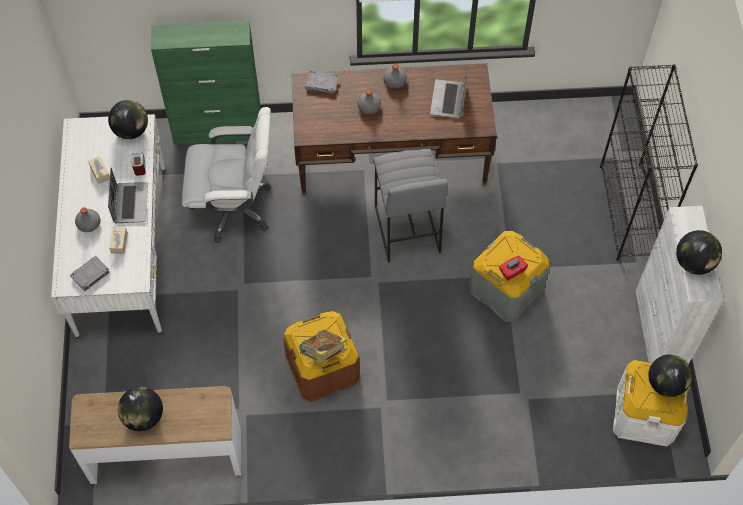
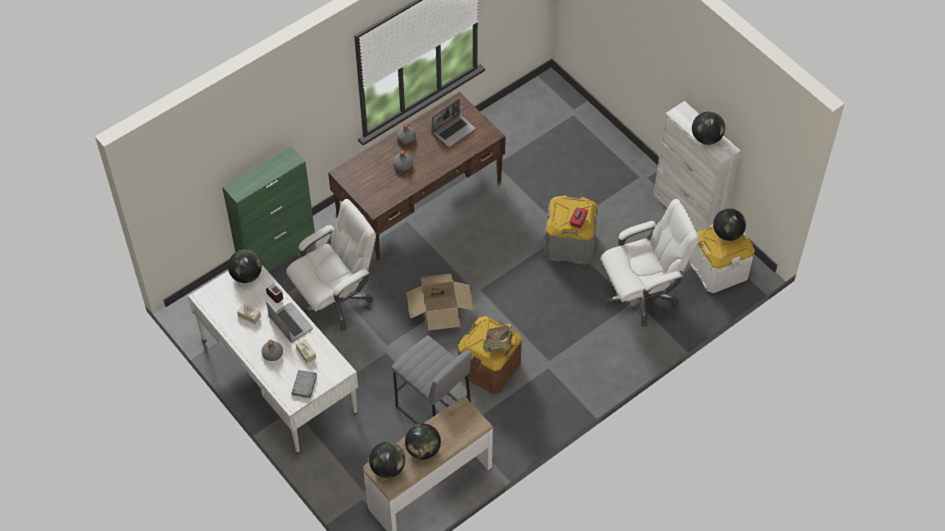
camera: 35 degrees left, 5 degrees down
grey book [305,70,339,94] -> none
grey stool [373,149,448,263] -> grey stool moved to [391,335,472,425]
laptop [430,68,467,119] -> laptop turned 105 degrees counterclockwise [432,99,476,147]
black bookcase [600,64,698,260] -> none
none -> globe [369,442,405,478]
none -> cardboard box [406,273,474,331]
none -> white office chair [601,199,699,327]

